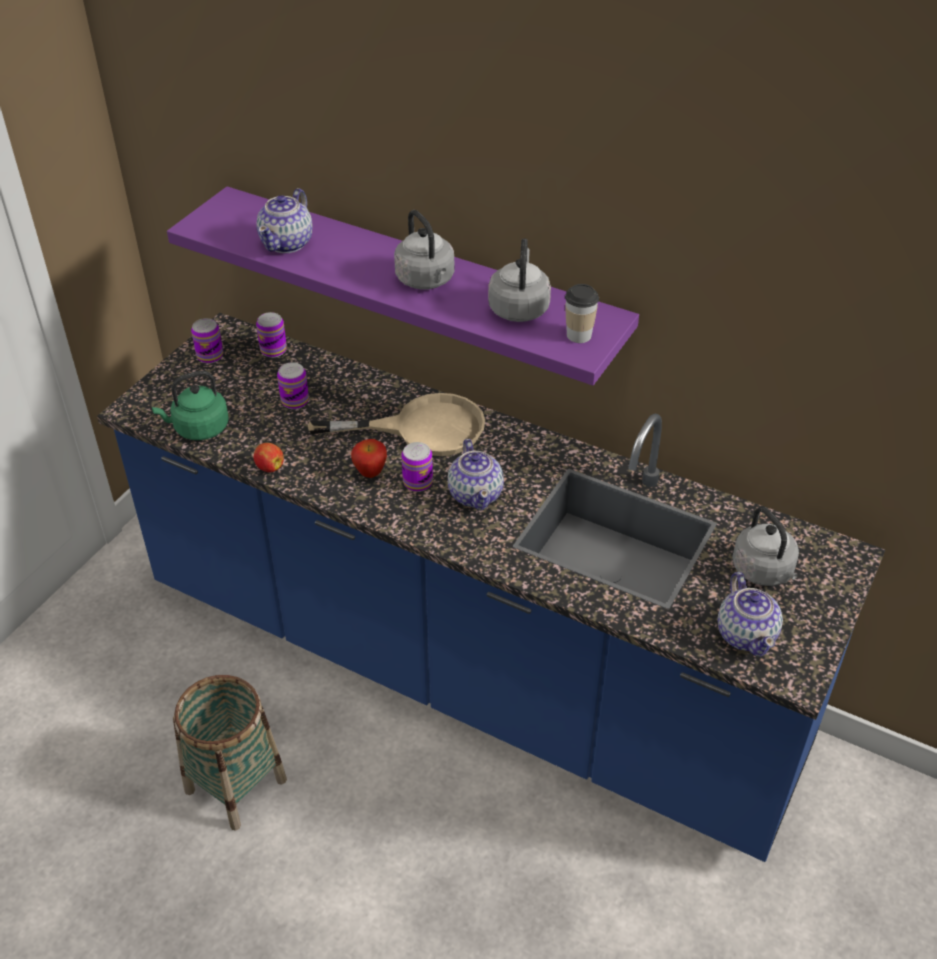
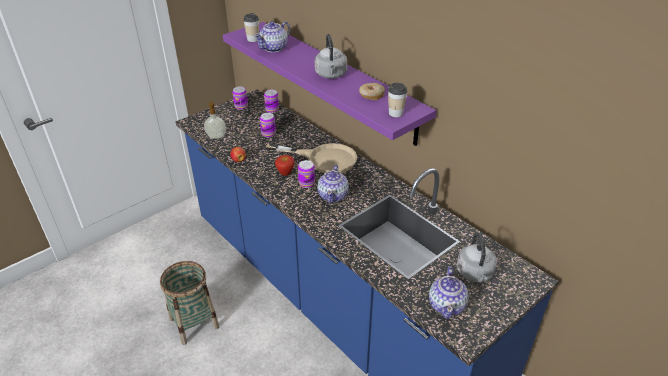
camera: 20 degrees right, 5 degrees down
green kettle [152,371,229,440] -> soap dispenser [204,101,226,139]
grey kettle [488,238,551,322] -> donut [359,83,385,100]
none -> cup [243,13,259,42]

